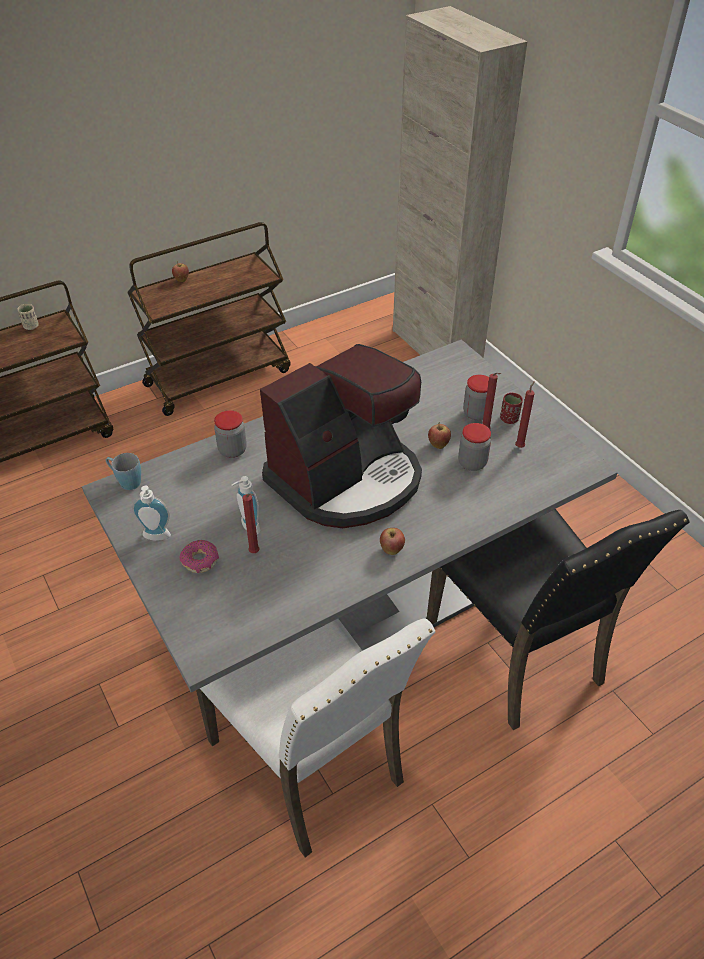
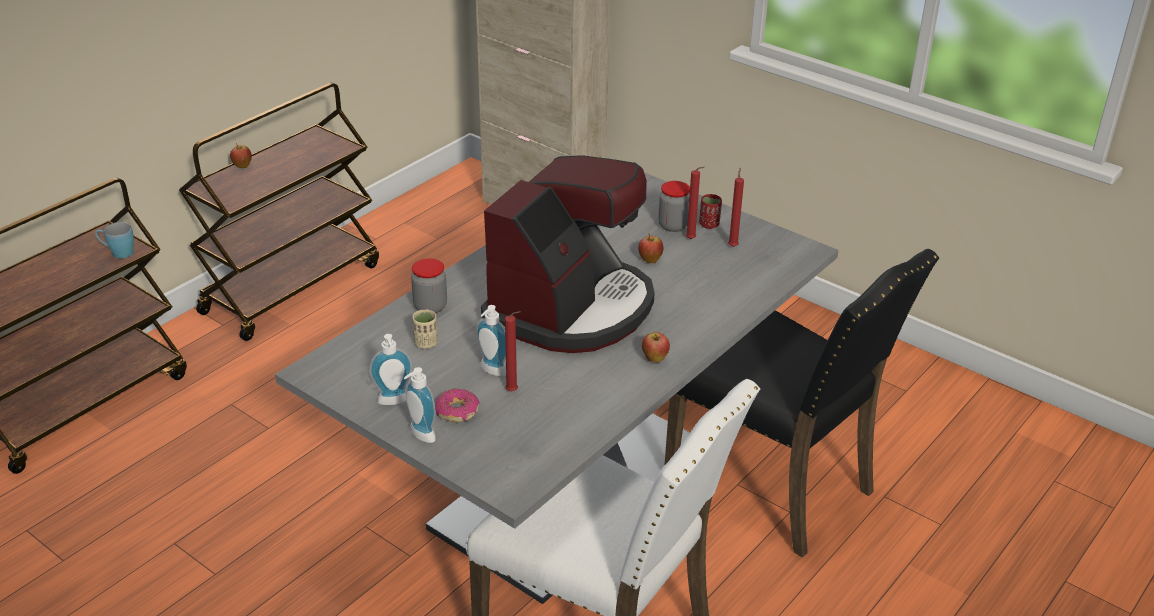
camera: 20 degrees left, 10 degrees down
beige cup [18,304,39,330] -> beige cup moved to [412,310,438,349]
blue mug [106,453,141,490] -> blue mug moved to [95,222,134,259]
jar [458,423,491,471] -> none
none -> soap dispenser [404,367,436,443]

